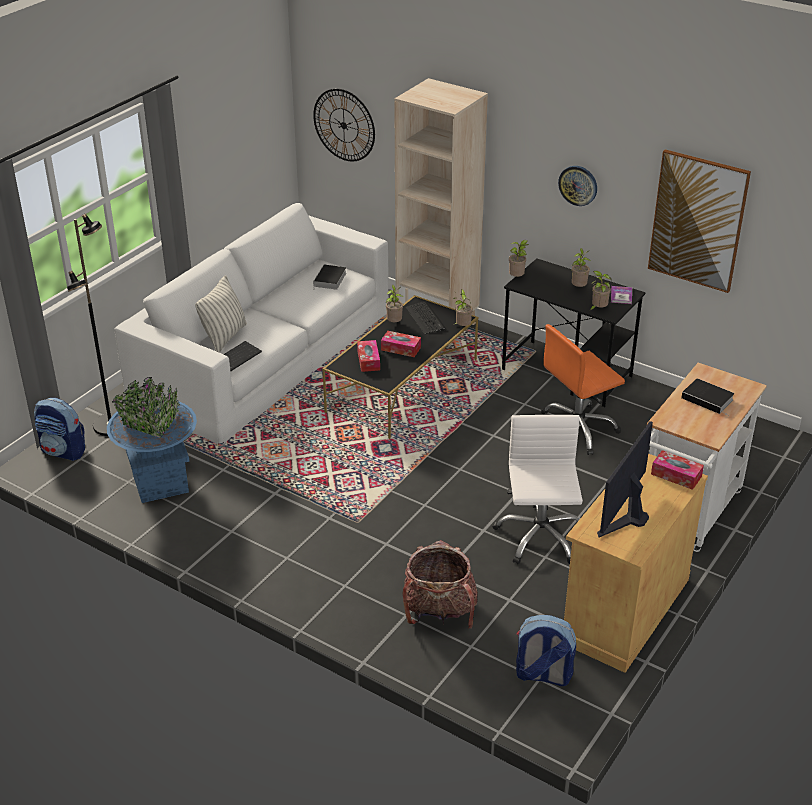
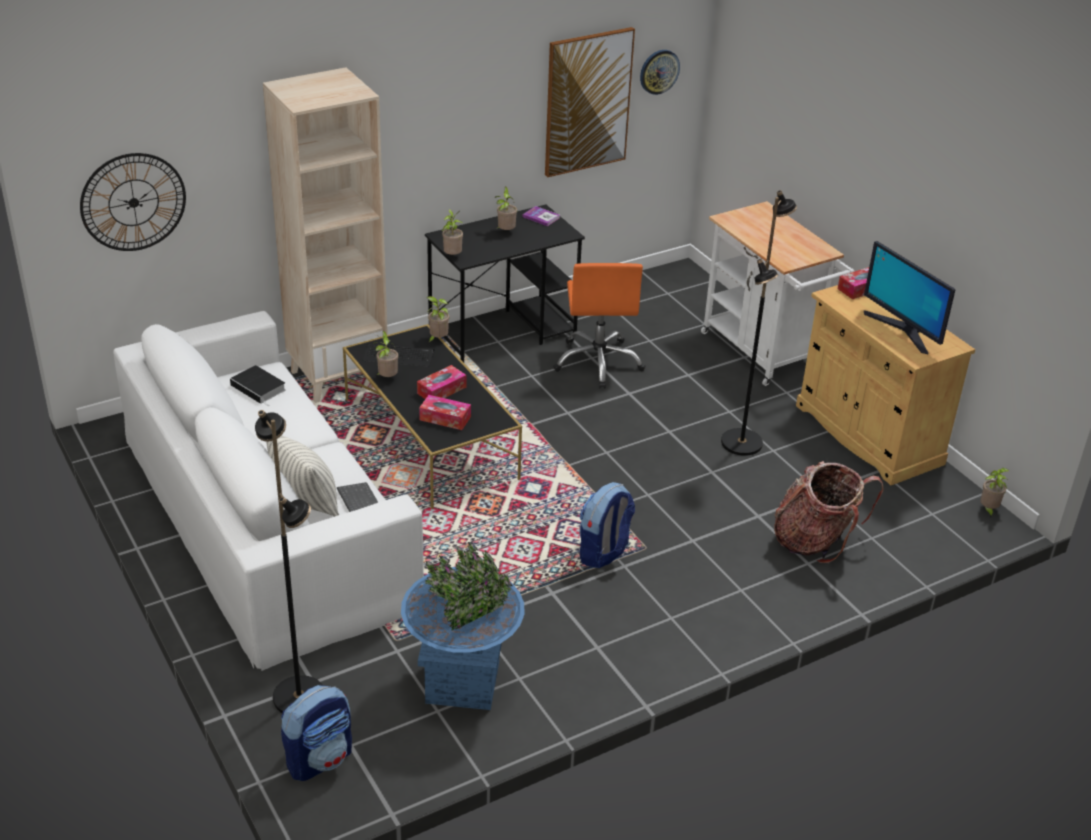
camera: 65 degrees left, 0 degrees up
white office chair [493,415,583,564] -> black floor lamp [721,190,797,456]
backpack [516,615,576,686] -> backpack moved to [579,482,635,568]
wall clock [558,166,597,206] -> wall clock moved to [640,50,680,95]
potted plant [589,271,612,311] -> potted plant moved to [981,468,1009,518]
book [681,378,735,416] -> none

